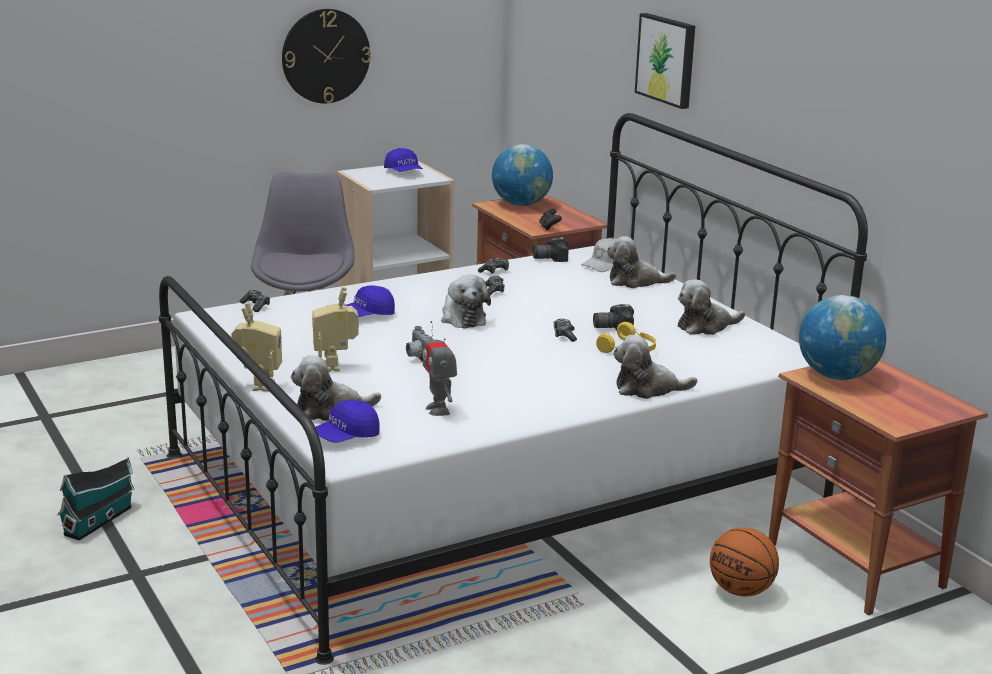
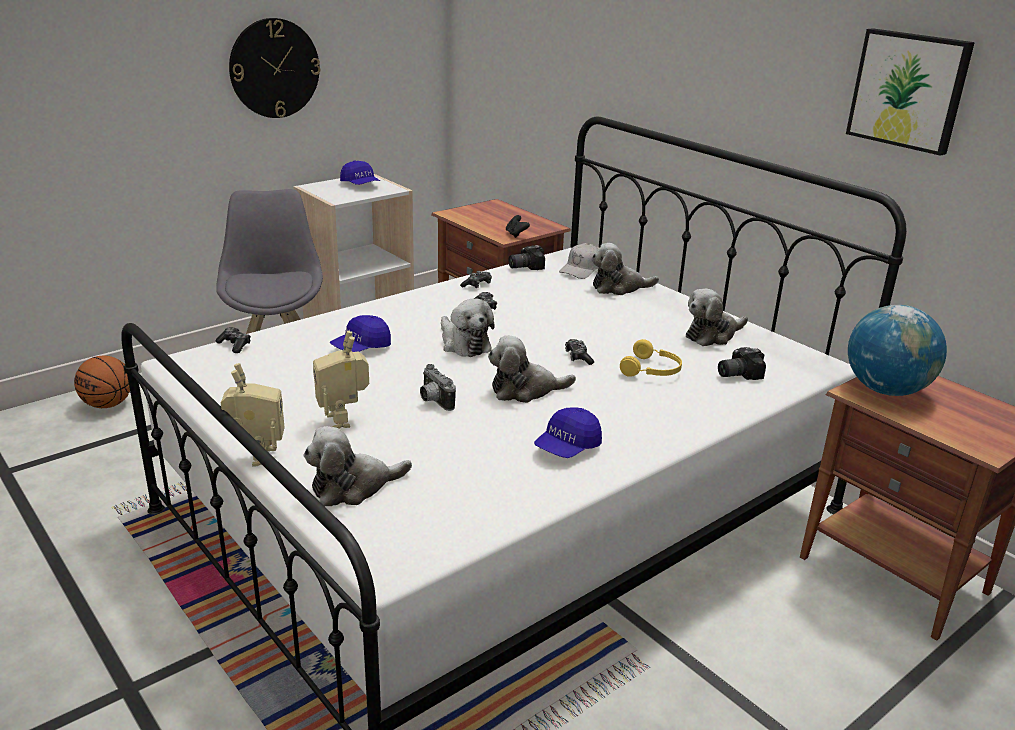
camera: 10 degrees left, 5 degrees up
toy house [57,457,135,541] -> none
blue cap [316,400,380,443] -> blue cap moved to [534,407,602,458]
toy robot [423,321,457,416] -> none
globe [492,144,553,206] -> none
camera [593,304,634,331] -> camera moved to [718,347,766,380]
plush toy [613,335,697,399] -> plush toy moved to [488,335,576,403]
picture [635,13,695,109] -> picture moved to [846,28,975,156]
basketball [710,527,779,597] -> basketball moved to [74,356,130,408]

